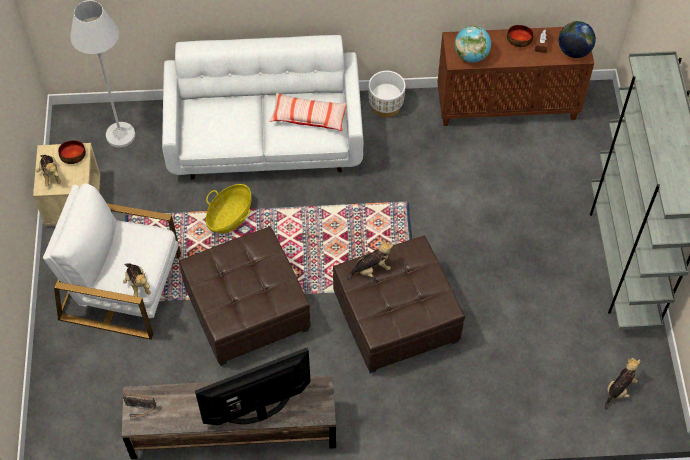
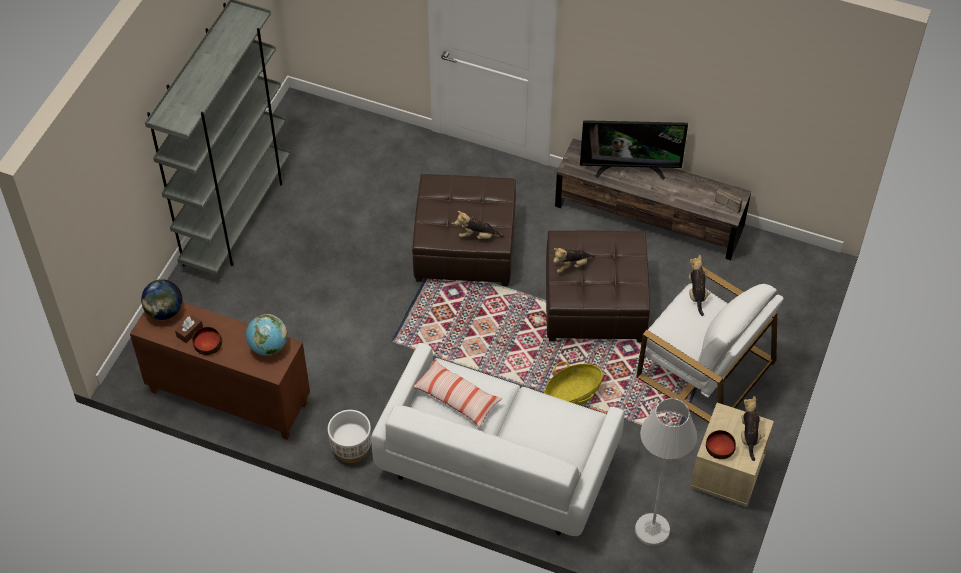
camera: 155 degrees left, 5 degrees down
plush toy [605,358,640,410] -> plush toy moved to [553,248,595,273]

